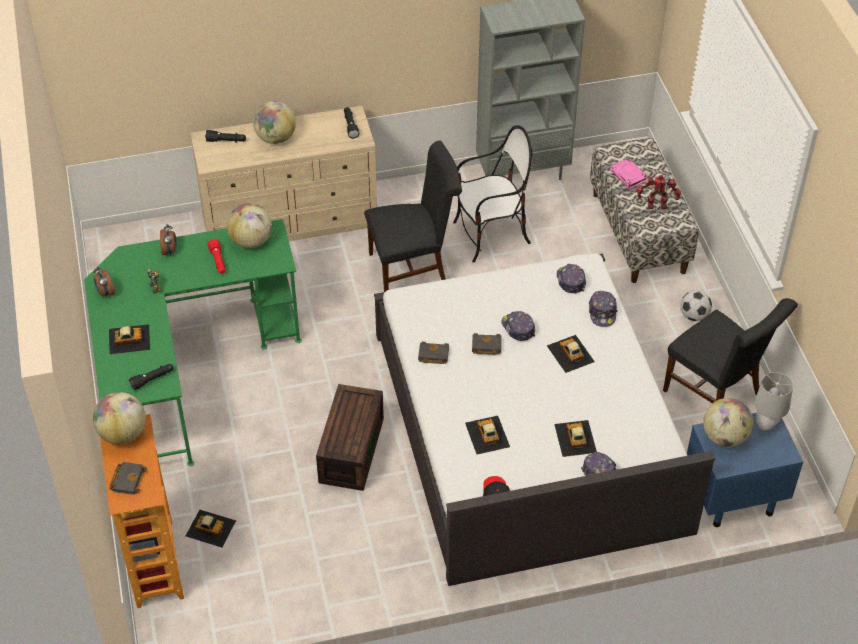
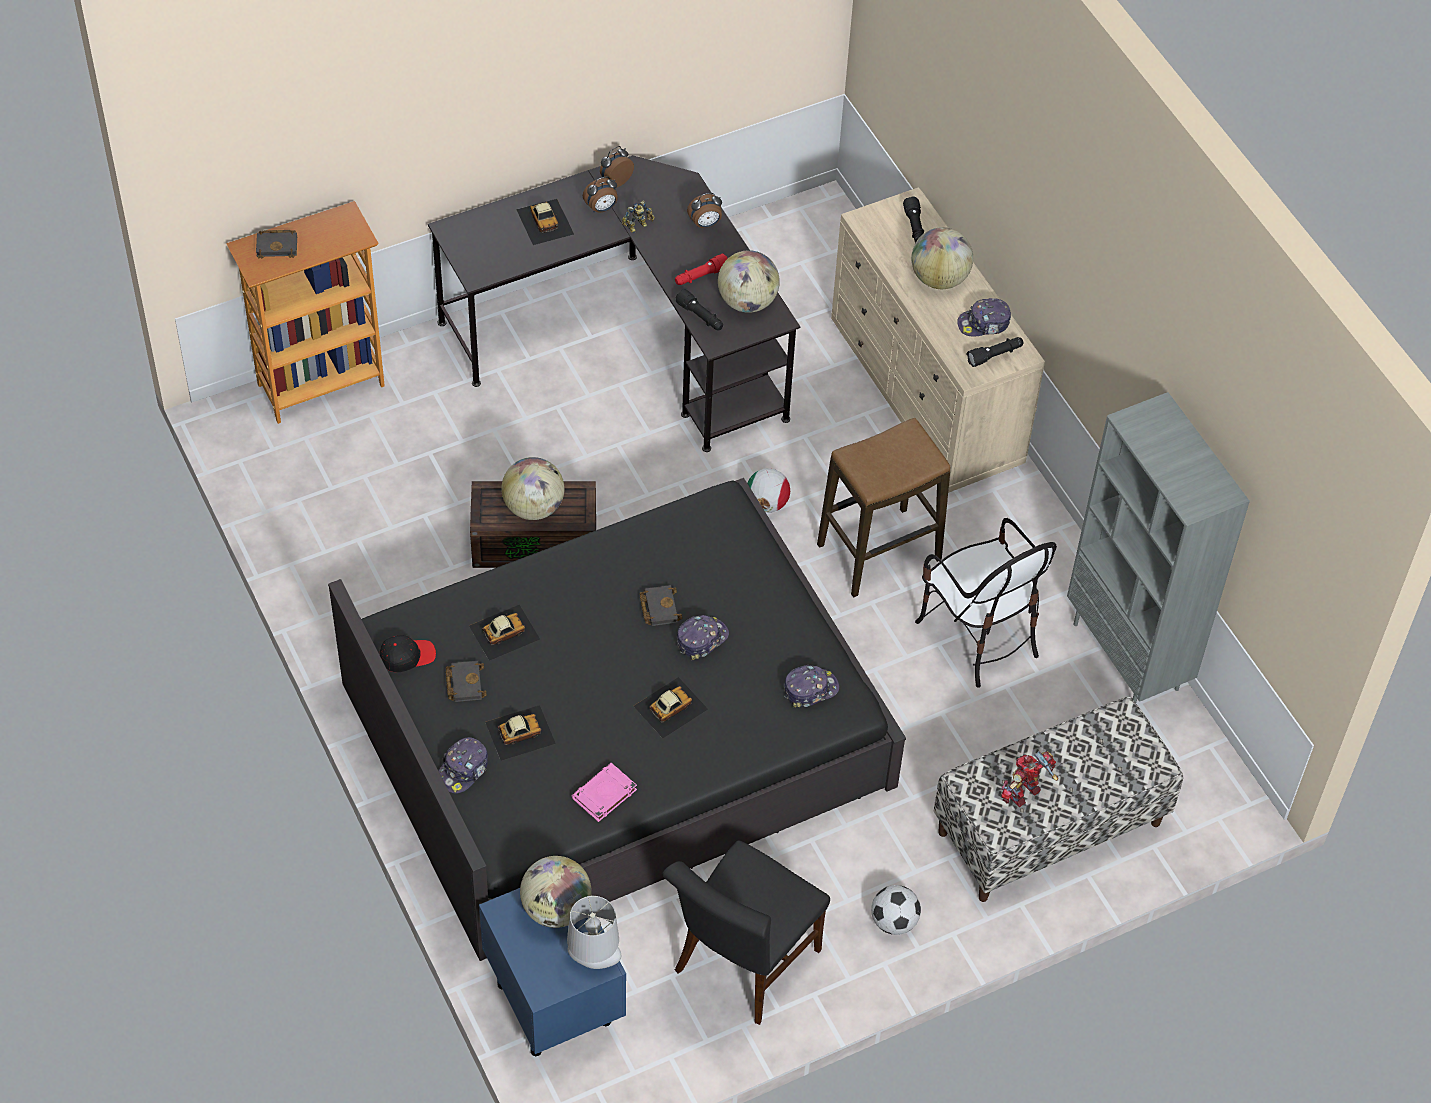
camera: 75 degrees right, 5 degrees up
green desk [84,219,302,466] -> black desk [428,155,800,452]
globe [93,392,146,444] -> globe moved to [501,457,564,520]
black flashlight [129,364,174,390] -> black flashlight moved to [675,289,723,330]
toy car [186,510,236,547] -> none
black chair [364,141,462,292] -> stool [817,418,950,598]
white bed [374,254,715,586] -> black bed [328,478,906,961]
black book [418,341,449,364] -> black book moved to [445,661,487,702]
cap [589,291,618,327] -> cap moved to [957,298,1011,337]
pink book [610,158,648,189] -> pink book moved to [572,763,637,822]
toy robot [636,174,681,209] -> toy robot turned 120 degrees counterclockwise [1001,751,1058,807]
none -> alarm clock [583,177,618,212]
none -> football [747,468,790,513]

